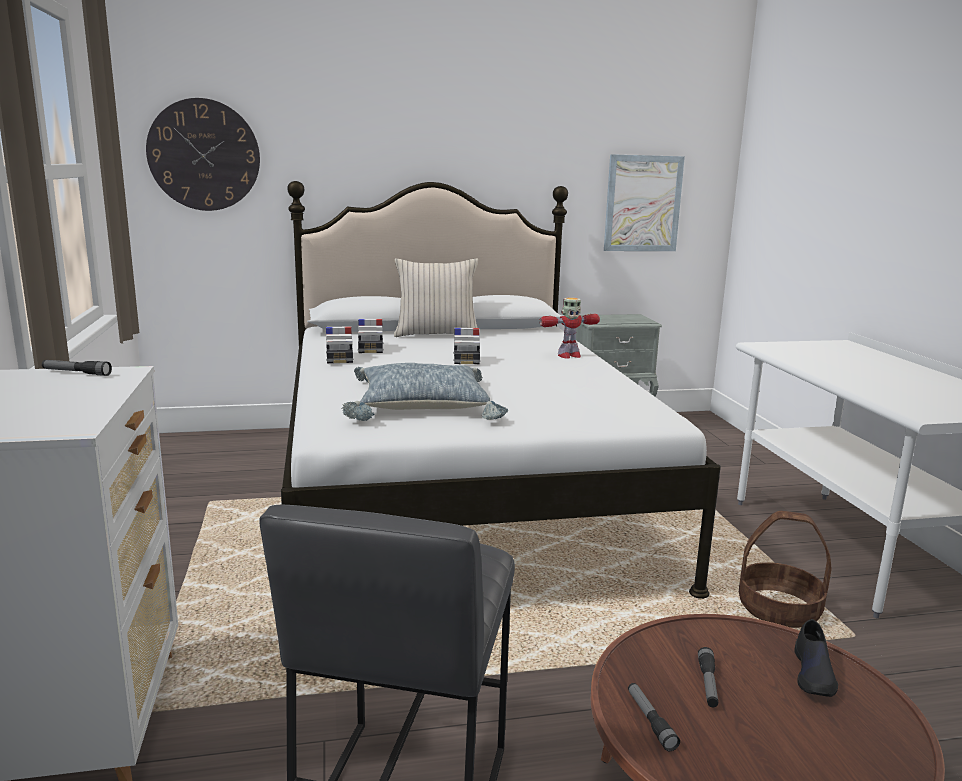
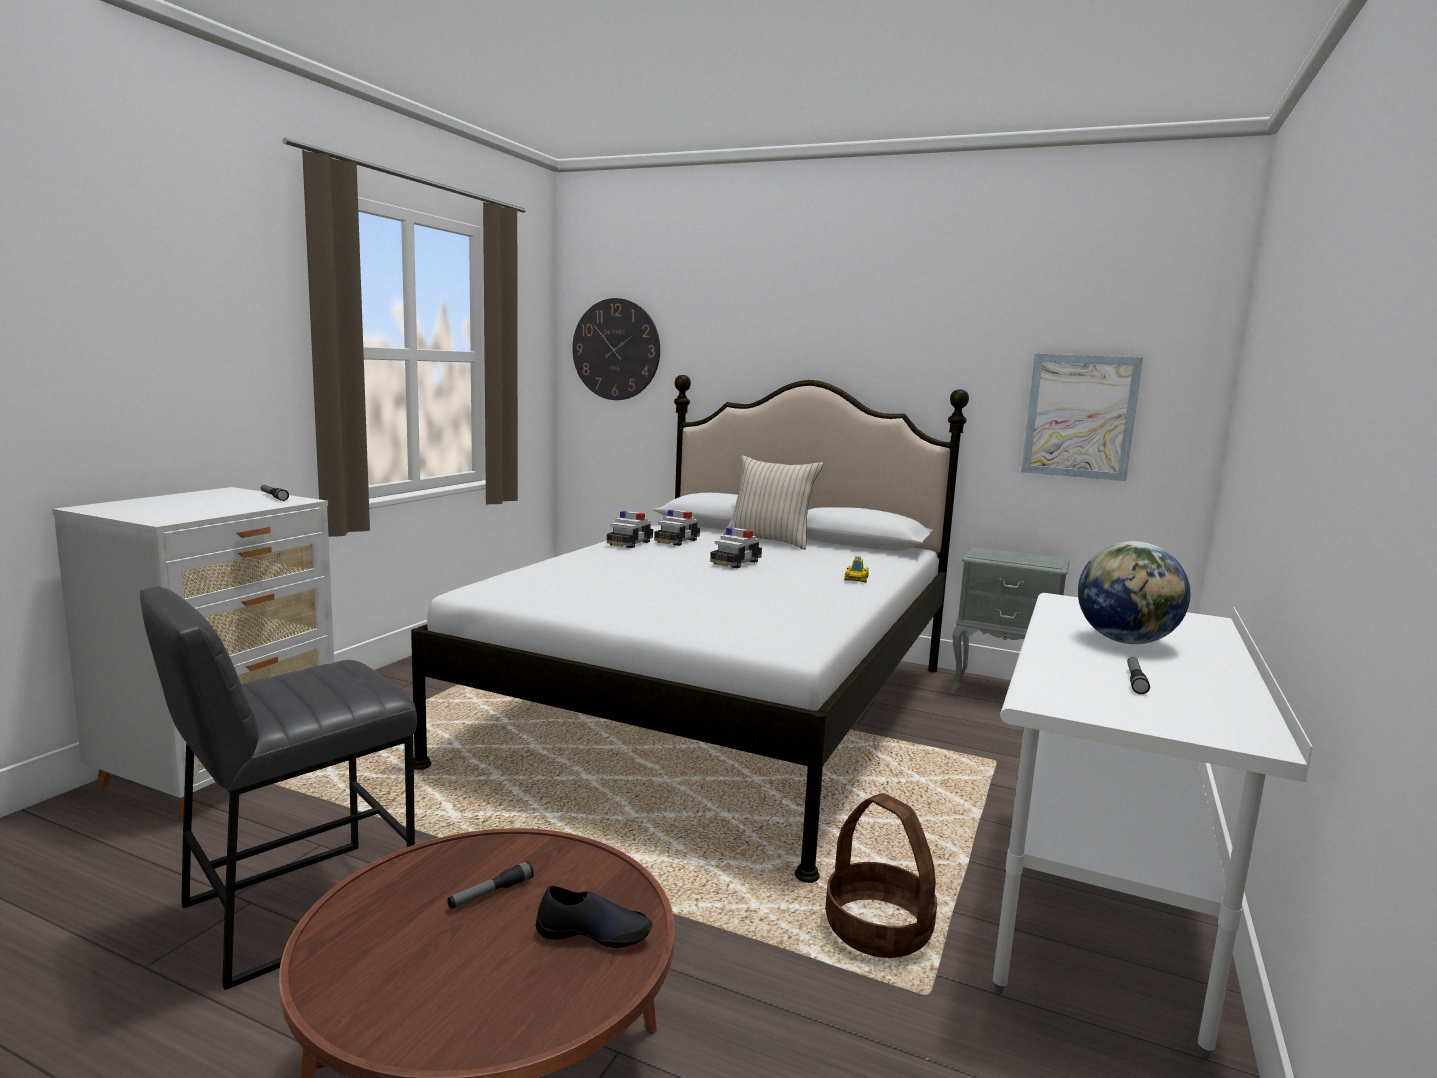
camera: 35 degrees right, 5 degrees down
pillow [342,363,508,421] -> none
toy robot [539,297,600,359] -> toy car [844,556,869,583]
flashlight [628,683,680,751] -> flashlight moved to [1127,657,1150,694]
black shoe [794,619,838,697] -> black shoe turned 135 degrees counterclockwise [536,886,653,948]
none -> globe [1078,541,1190,644]

